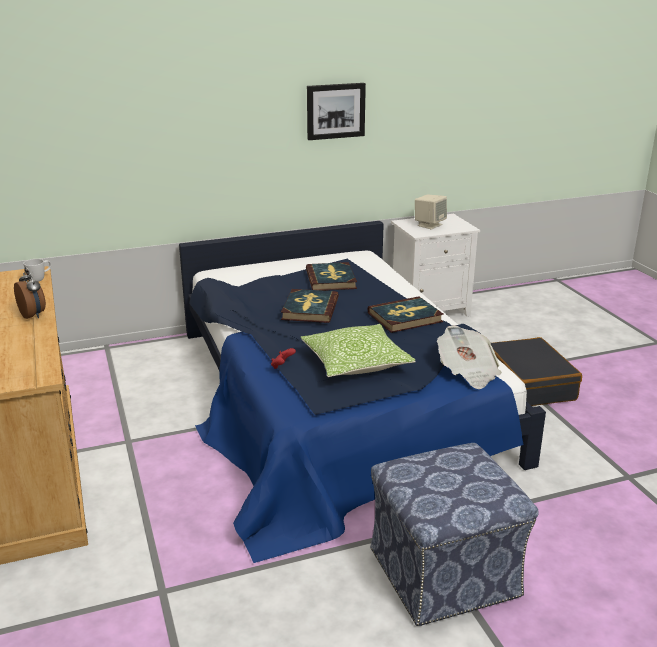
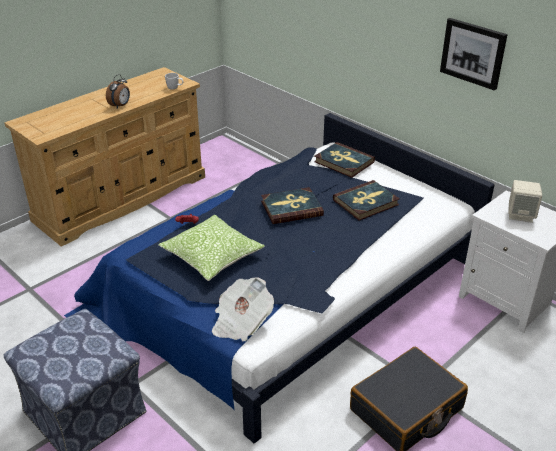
camera: 65 degrees right, 10 degrees up
book [368,297,444,333] -> book moved to [314,142,375,178]

